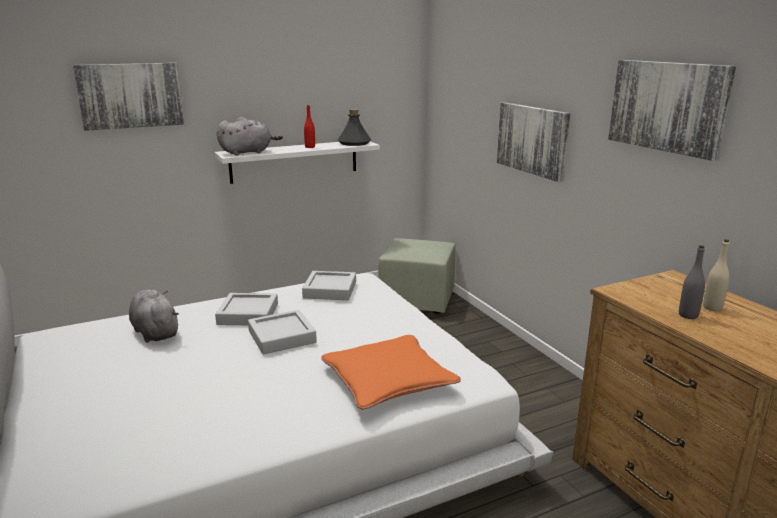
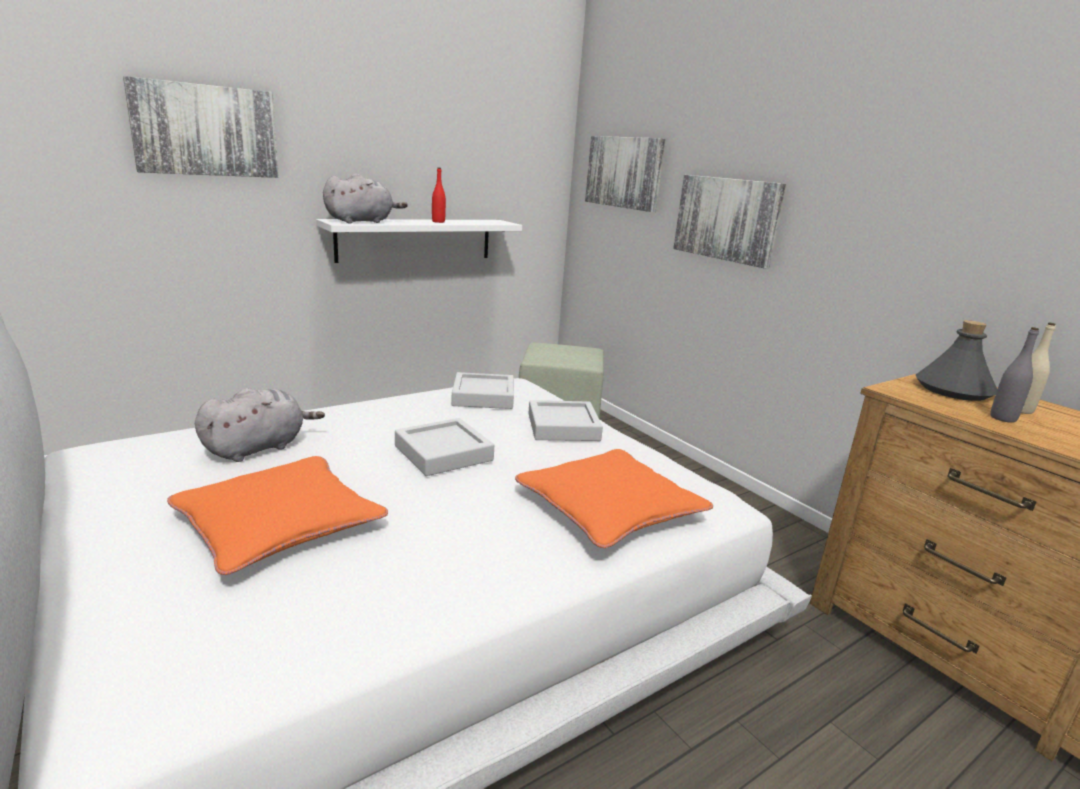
camera: 10 degrees left, 0 degrees up
grey plush toy [129,290,179,343] -> grey plush toy turned 90 degrees clockwise [195,388,325,462]
grey tray [215,293,278,325] -> grey tray moved to [528,400,603,441]
grey bottle [338,109,371,146] -> grey bottle moved to [916,320,997,401]
picture [608,60,736,161] -> picture moved to [585,136,665,212]
none -> orange pillow [167,456,388,575]

